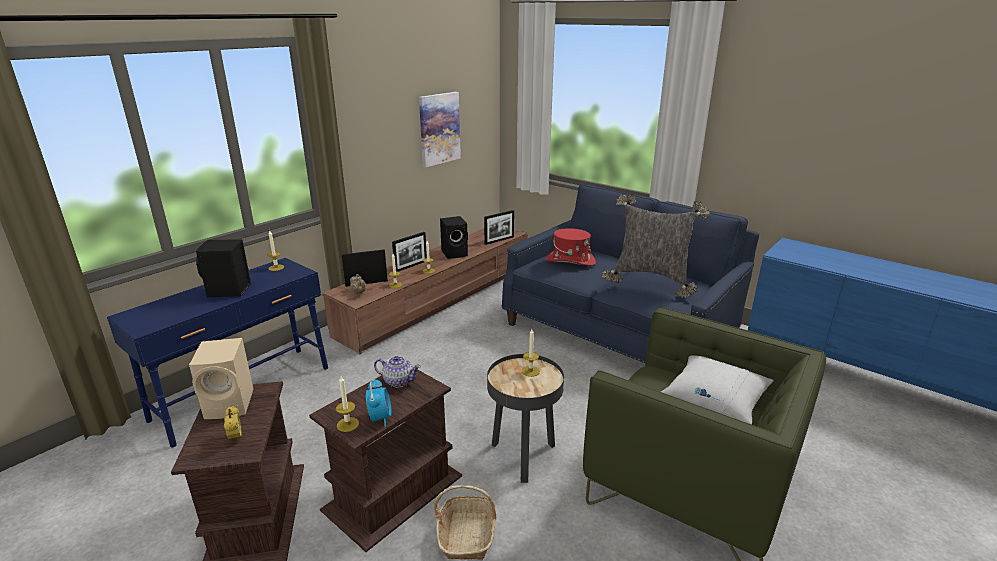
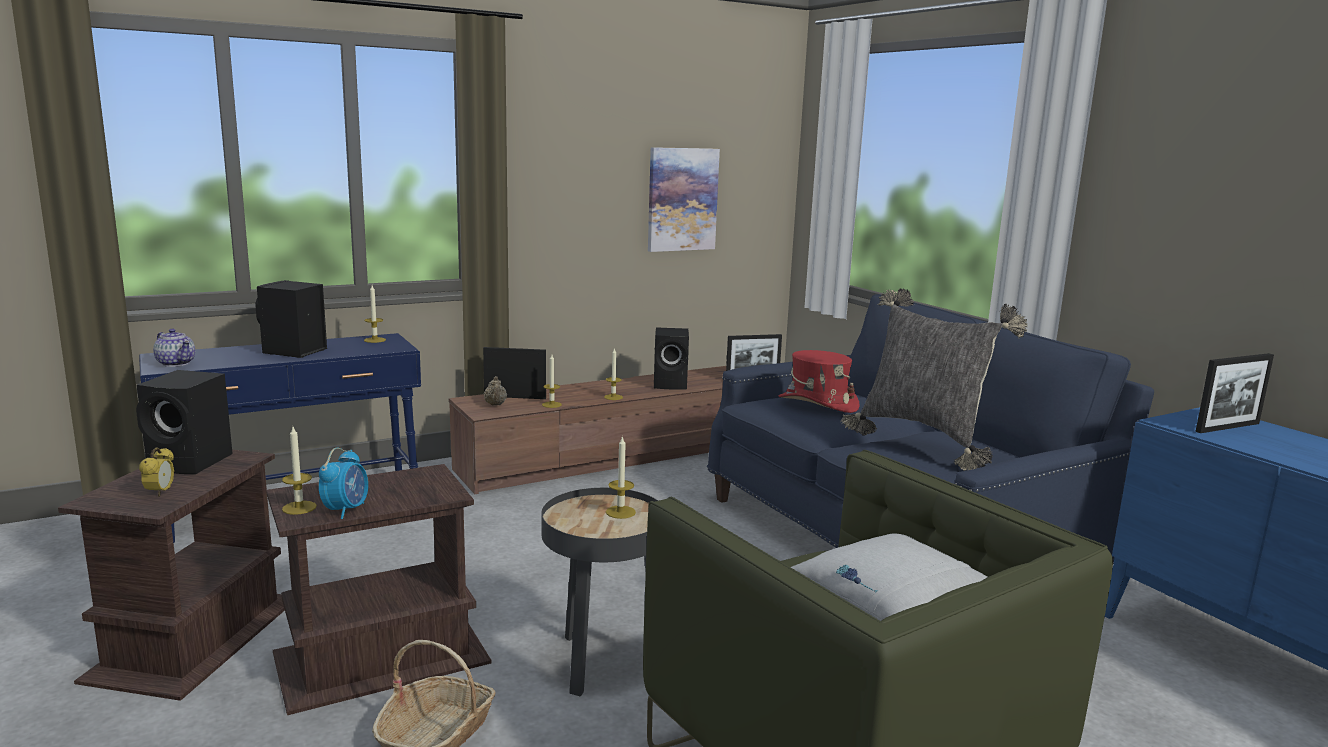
camera: 20 degrees right, 10 degrees down
beige speaker [189,338,253,419] -> black speaker [136,370,233,474]
teapot [374,356,421,388] -> teapot moved to [153,329,195,367]
picture frame [392,232,427,272] -> picture frame moved to [1195,353,1274,433]

